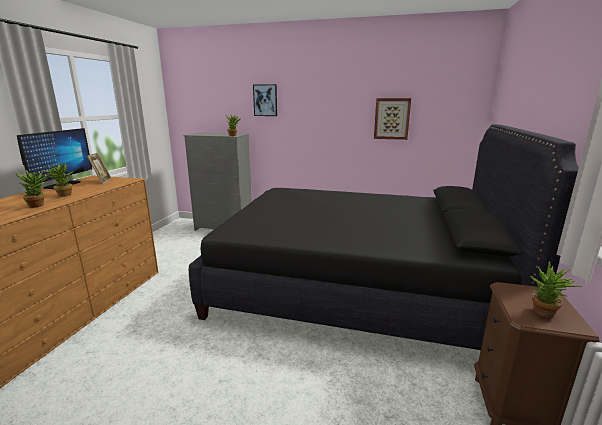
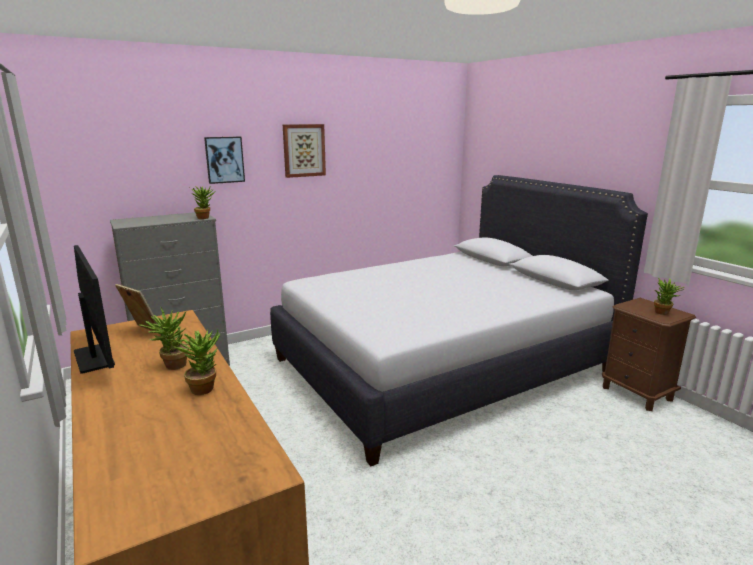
camera: 45 degrees left, 0 degrees up
black bed [189,124,579,350] -> white bed [270,175,648,466]
picture [374,98,411,140] -> picture moved to [283,124,326,178]

